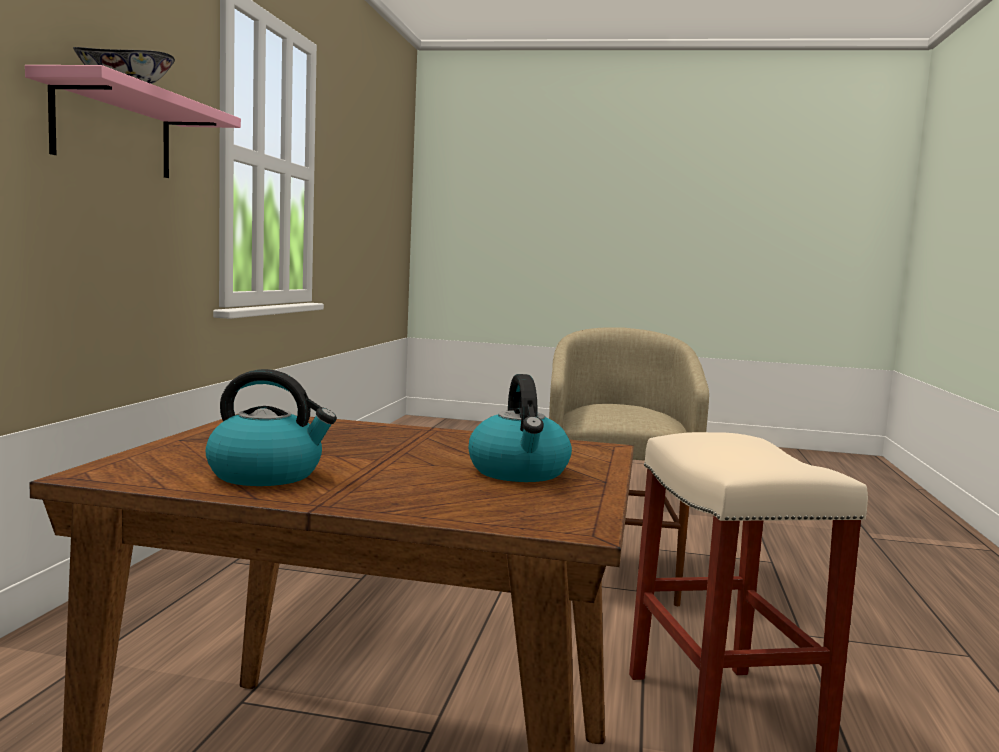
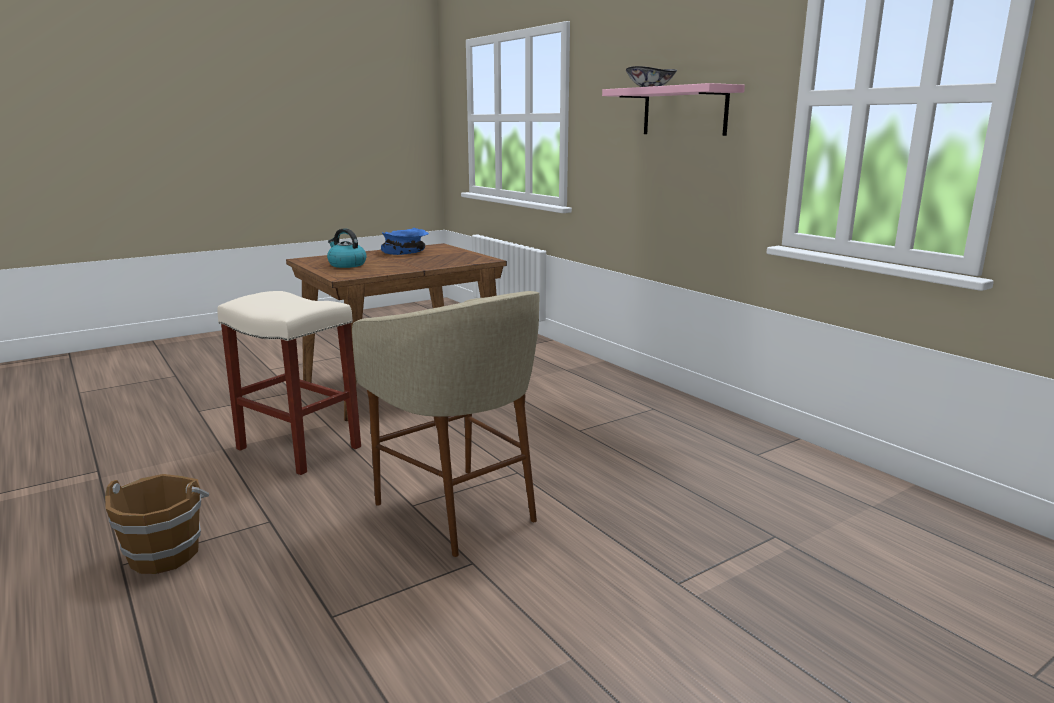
camera: 135 degrees right, 10 degrees up
kettle [205,369,337,486] -> blue bowl [381,228,429,255]
none -> brown bucket [105,474,209,574]

